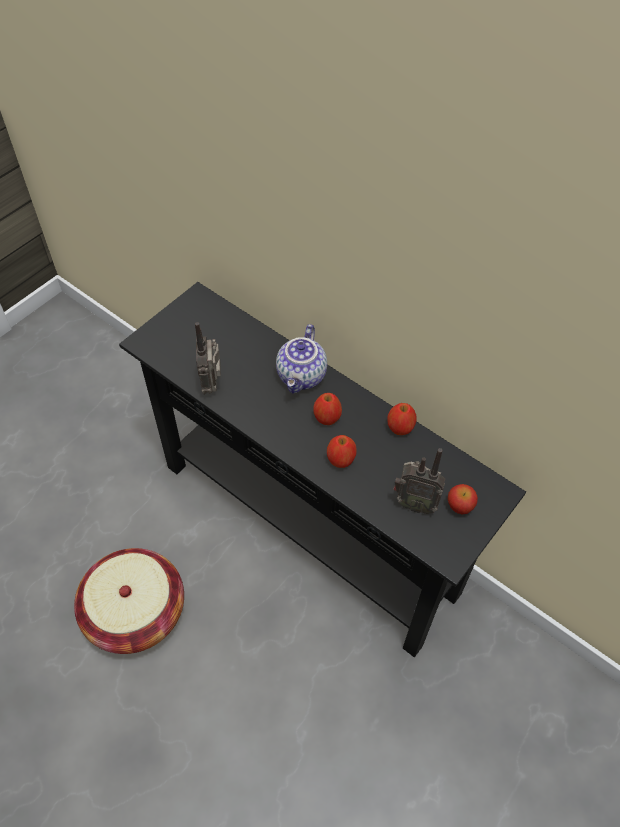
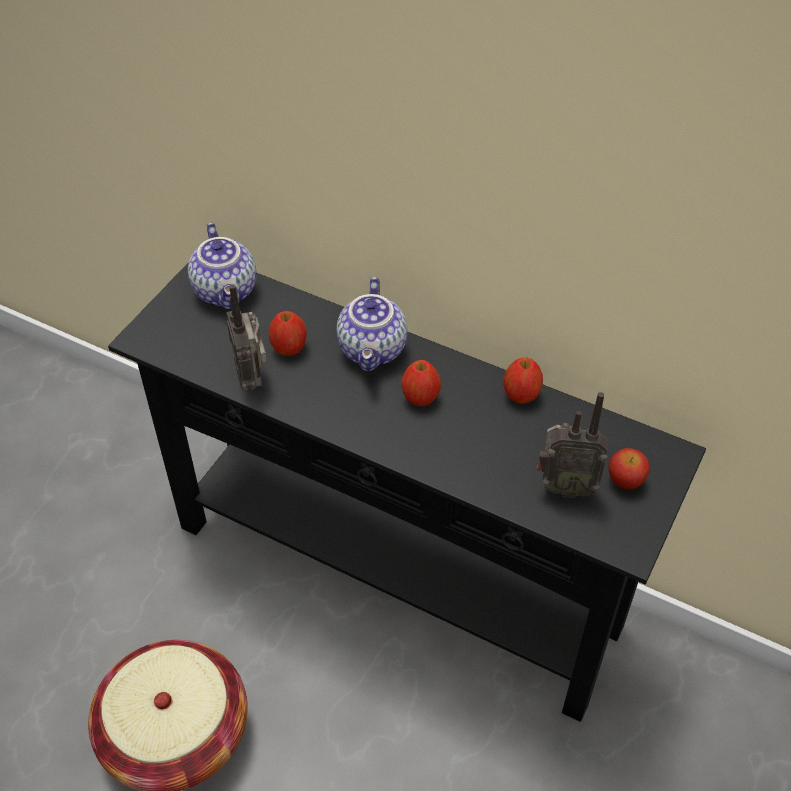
camera: 10 degrees left, 5 degrees down
apple [327,435,357,468] -> apple moved to [269,311,307,356]
none -> teapot [188,222,257,309]

